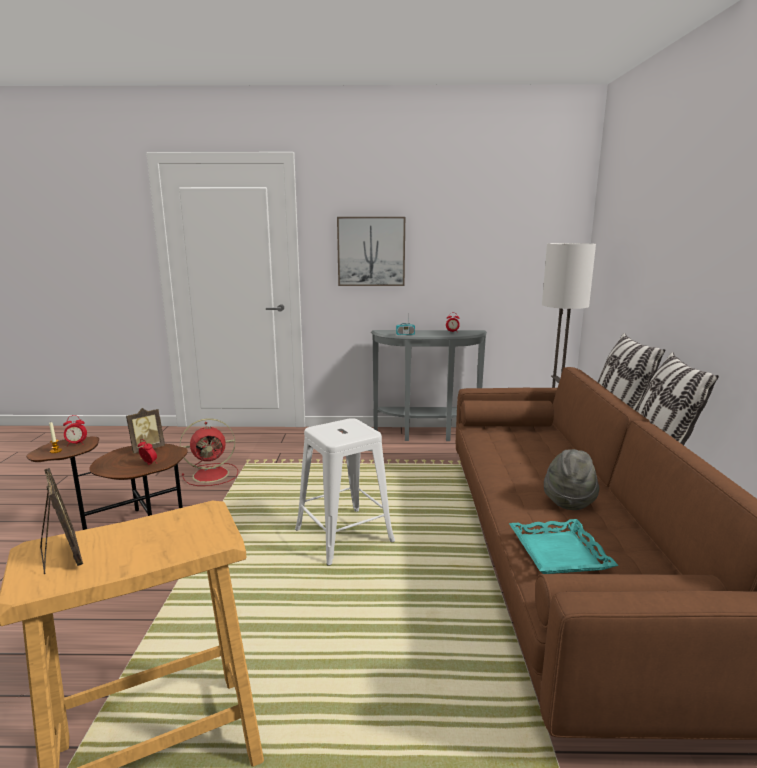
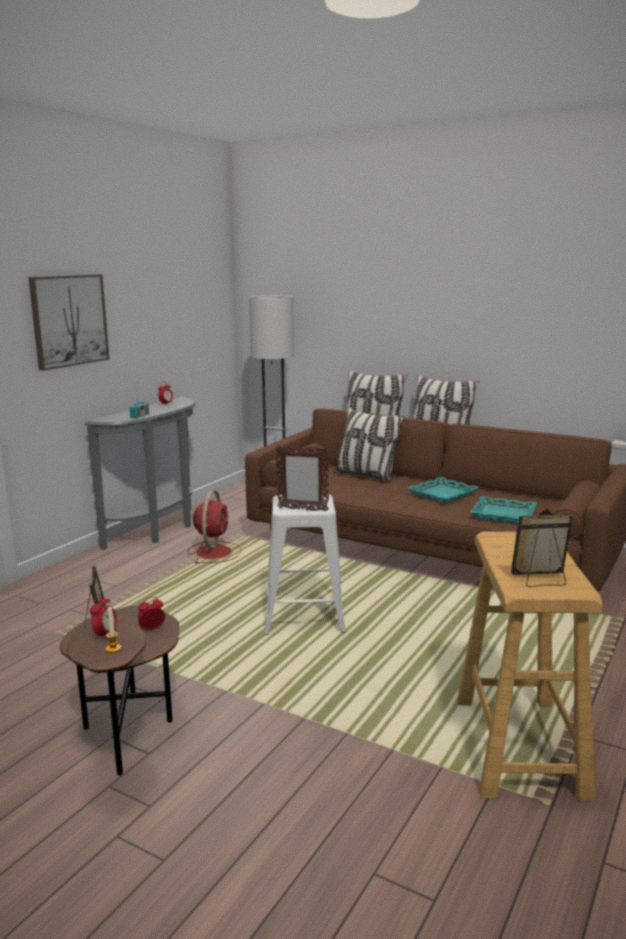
camera: 60 degrees left, 0 degrees up
red fan [180,418,238,486] -> red fan moved to [187,490,241,564]
grey hat [544,449,599,510] -> turquoise tray [408,477,480,503]
none -> picture frame [275,445,329,512]
none -> pillow [334,407,404,483]

